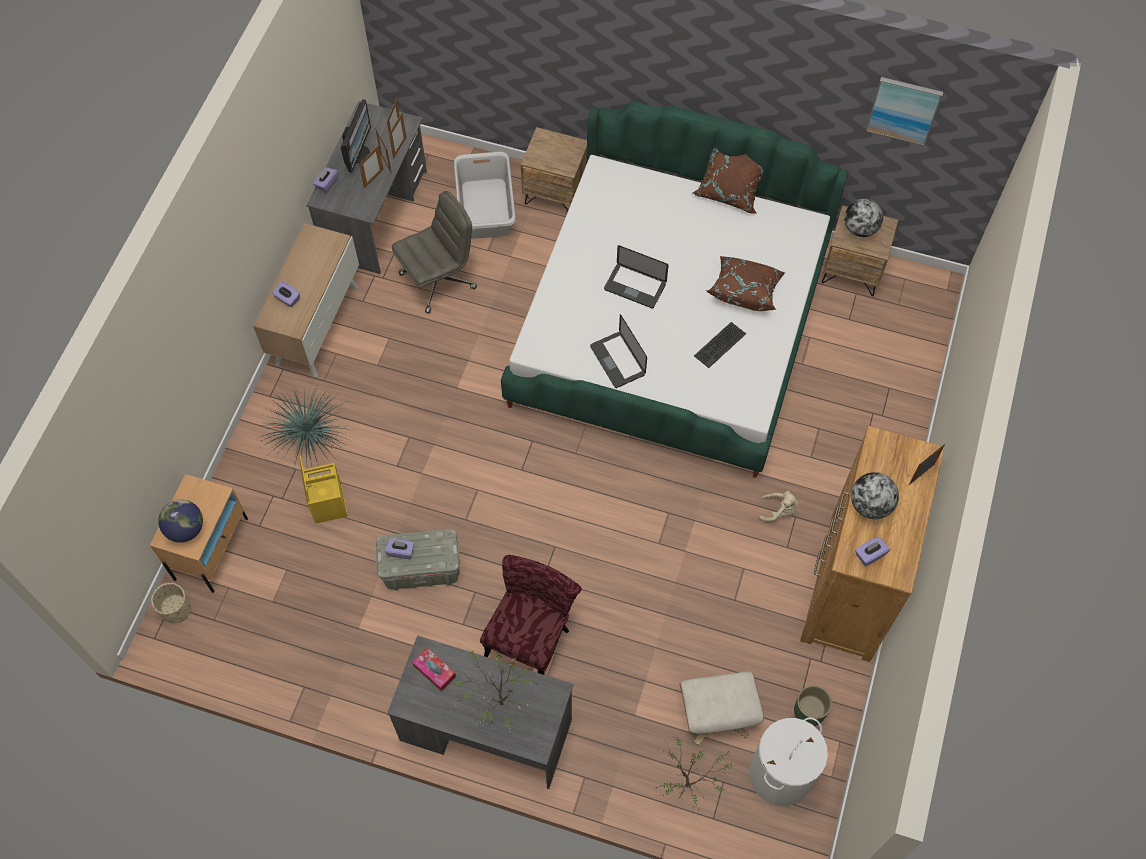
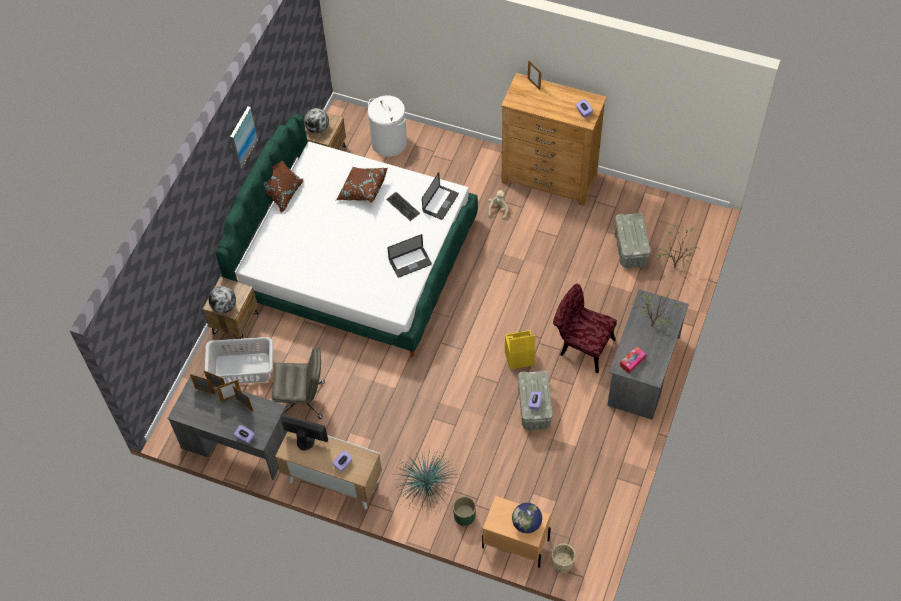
camera: 85 degrees left, 5 degrees down
yellow storage box [300,455,348,524] -> yellow storage box moved to [505,330,535,370]
monitor [341,99,371,172] -> monitor moved to [281,414,328,450]
grey office chair [392,191,477,314] -> grey office chair turned 120 degrees clockwise [272,347,325,419]
laptop [604,245,669,308] -> laptop moved to [422,172,459,220]
beige ottoman [679,671,764,745] -> grey storage box [615,212,651,269]
white laundry basket [749,717,828,806] -> white laundry basket moved to [368,95,407,157]
green planter [794,685,832,726] -> green planter moved to [453,496,476,526]
globe [851,472,899,519] -> globe moved to [208,286,236,313]
picture [866,77,943,146] -> picture moved to [230,106,258,169]

